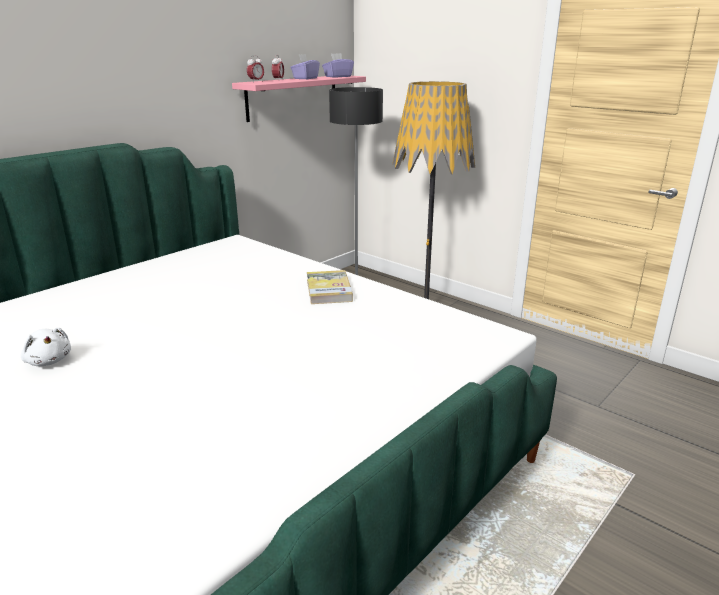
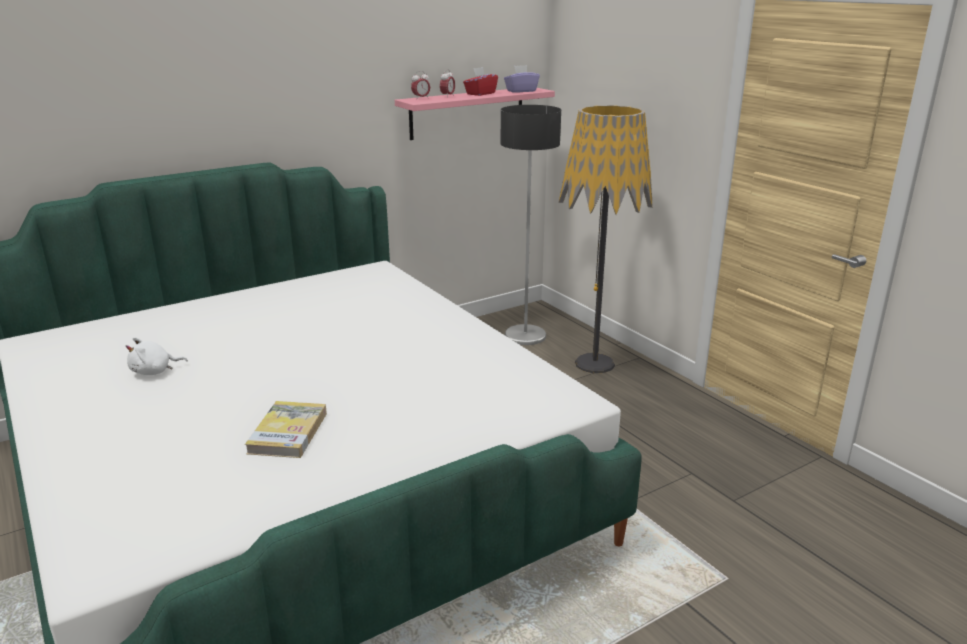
camera: 15 degrees right, 0 degrees up
white plush toy [21,327,71,366] -> white plush toy turned 90 degrees clockwise [126,337,188,375]
purple tissue box [290,54,320,79] -> red tissue box [463,67,498,96]
book [307,270,353,304] -> book moved to [245,401,327,458]

